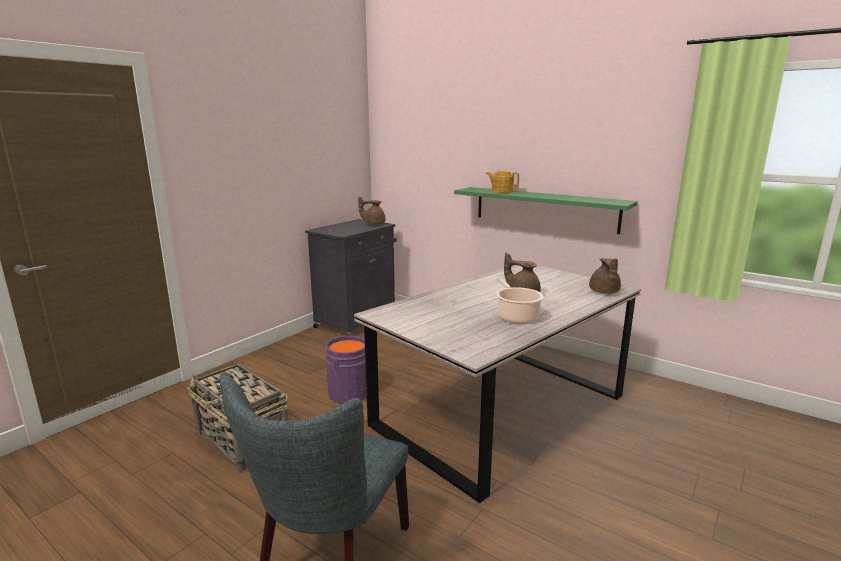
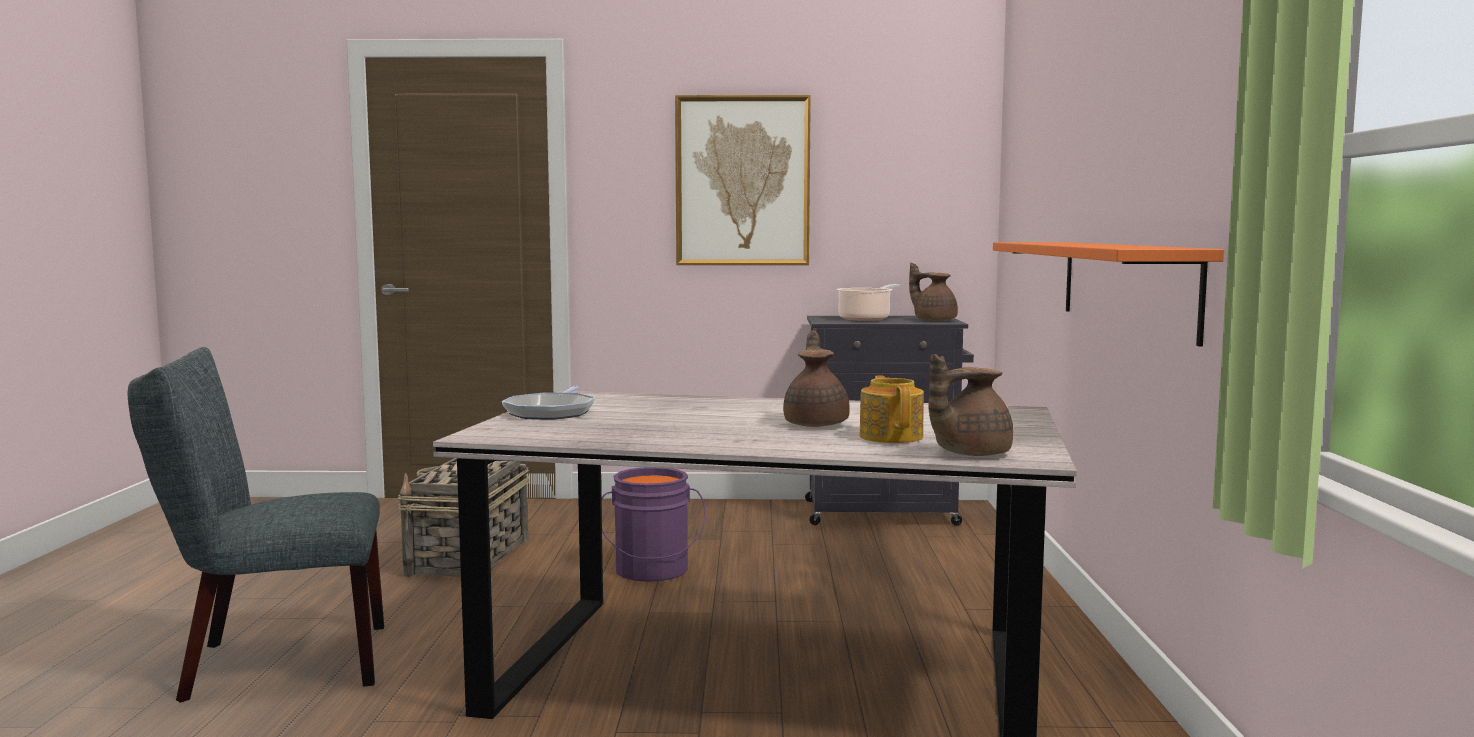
camera: 55 degrees right, 10 degrees down
green shelf [454,187,638,234] -> orange shelf [993,242,1224,347]
teapot [486,171,519,193] -> teapot moved to [860,376,924,443]
cooking pot [496,277,543,324] -> cooking pot moved to [836,284,900,321]
none -> frying pan [502,386,596,420]
none -> picture [675,95,811,265]

